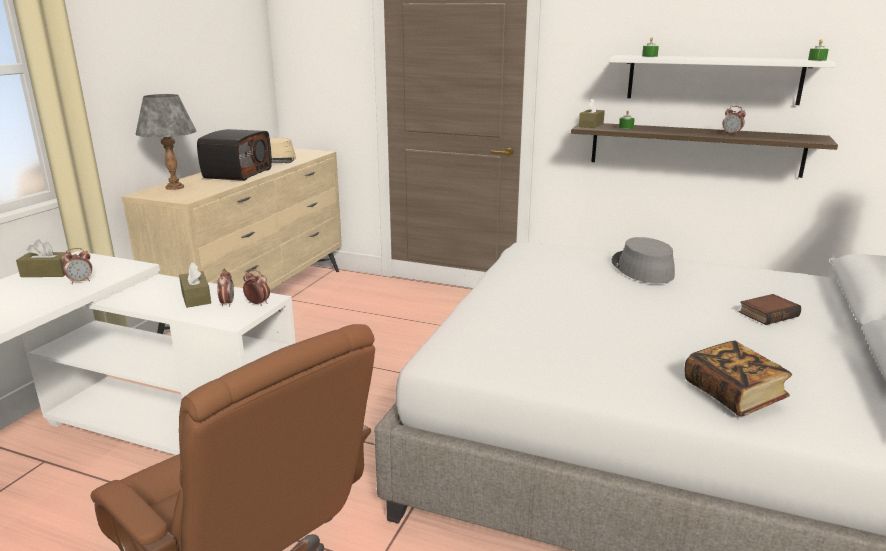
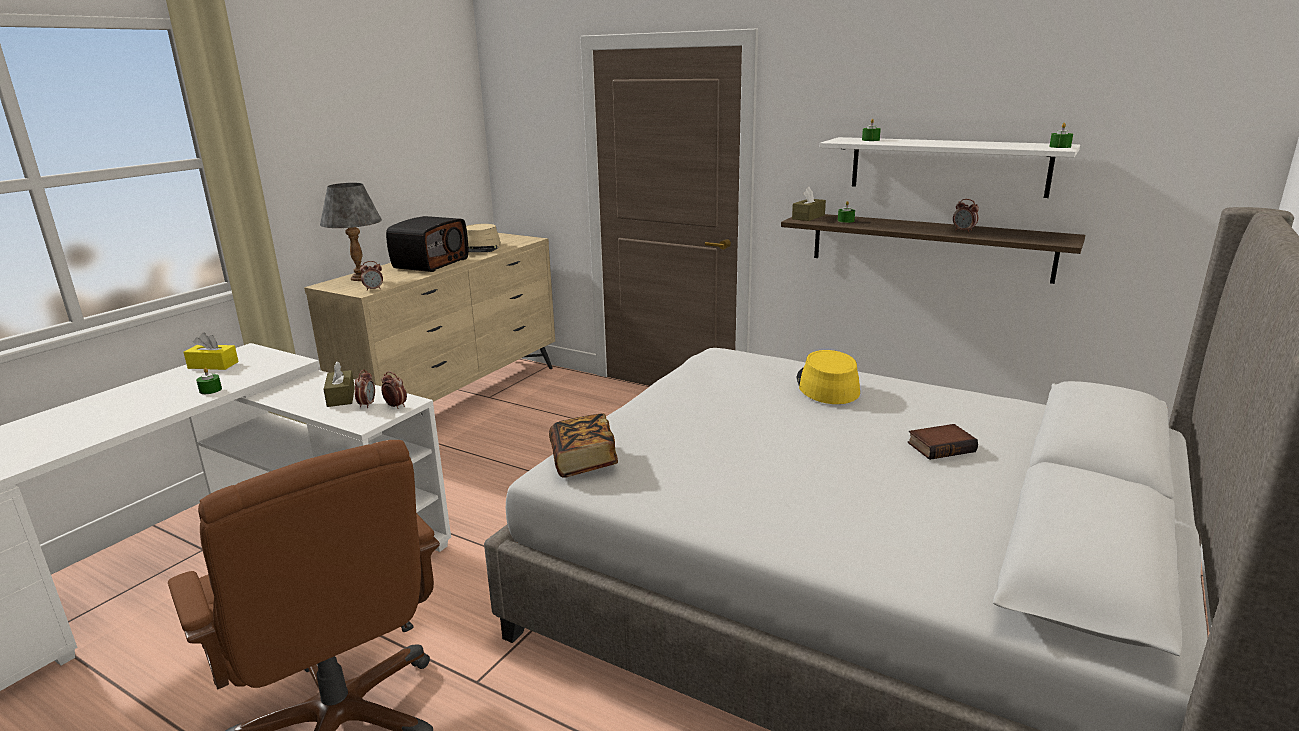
camera: 10 degrees right, 0 degrees up
brown tissue box [16,239,71,277] -> yellow tissue box [183,333,239,370]
alarm clock [62,248,92,284] -> alarm clock moved to [360,261,383,291]
grey hat [612,237,675,283] -> yellow hat [796,350,860,404]
book [684,341,792,416] -> book moved to [549,413,618,478]
none -> green candle [196,368,222,394]

